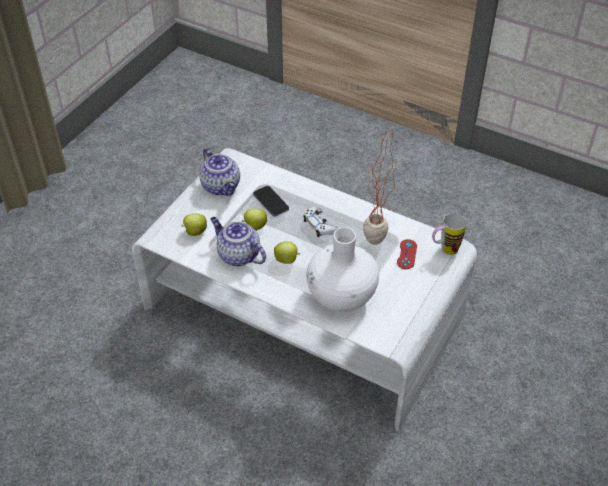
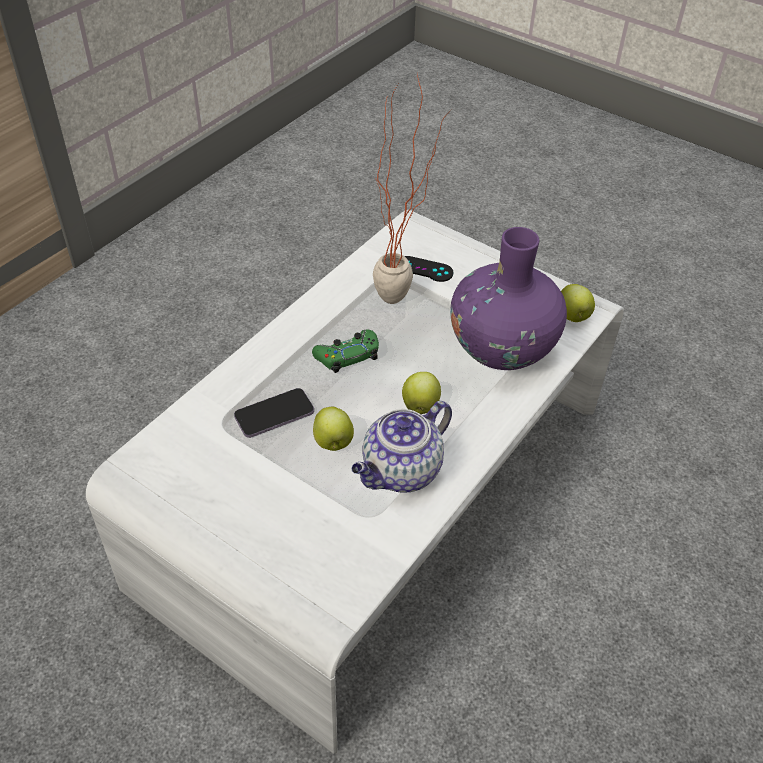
camera: 85 degrees left, 0 degrees up
apple [181,213,207,236] -> apple moved to [561,284,595,322]
teapot [199,147,240,196] -> none
white game controller [304,207,339,237] -> green game controller [312,329,379,373]
white vase [307,227,379,312] -> purple vase [450,227,567,370]
red game controller [397,239,417,269] -> black game controller [405,256,453,282]
mug [432,213,467,255] -> none

